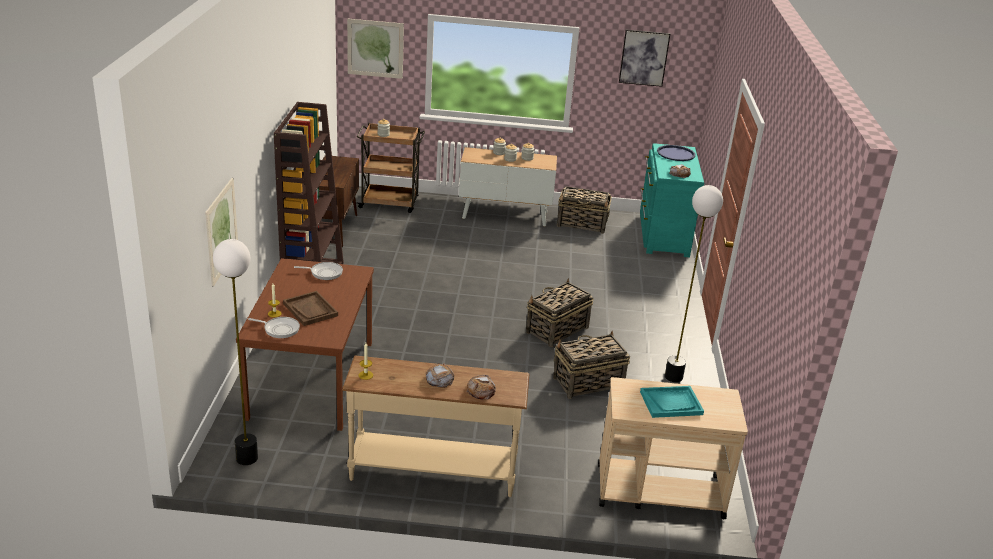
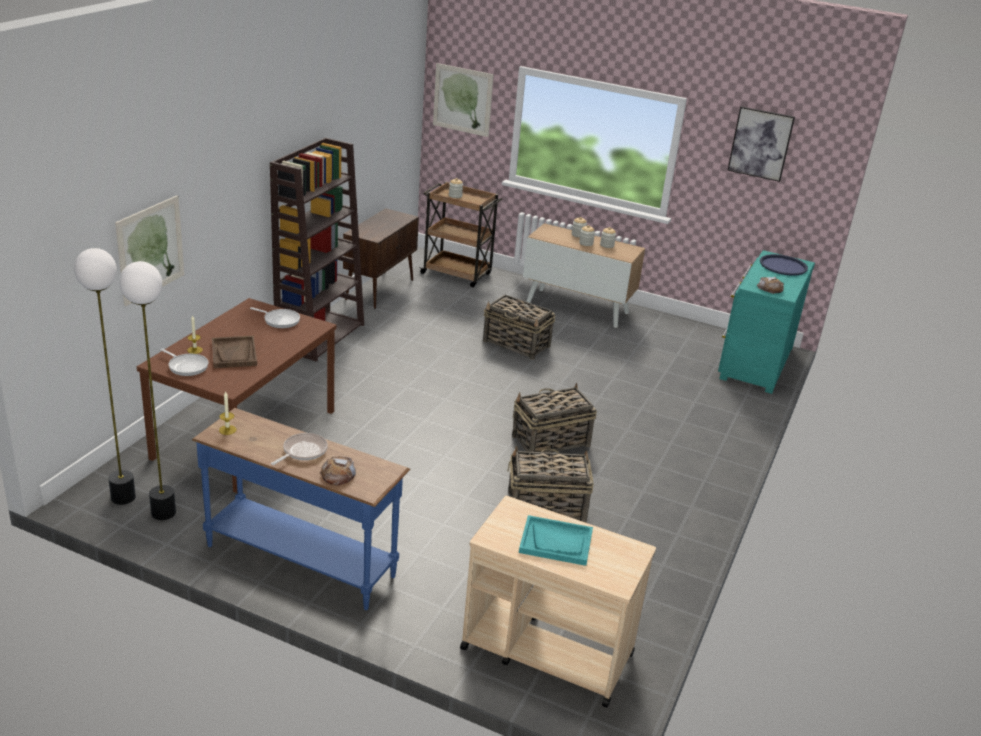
camera: 20 degrees right, 0 degrees up
beige console table [342,356,530,497] -> blue console table [192,408,410,610]
bread [426,363,455,388] -> frying pan [271,433,328,465]
basket [557,186,612,234] -> basket moved to [483,295,555,360]
floor lamp [665,185,723,382] -> floor lamp moved to [119,261,176,520]

